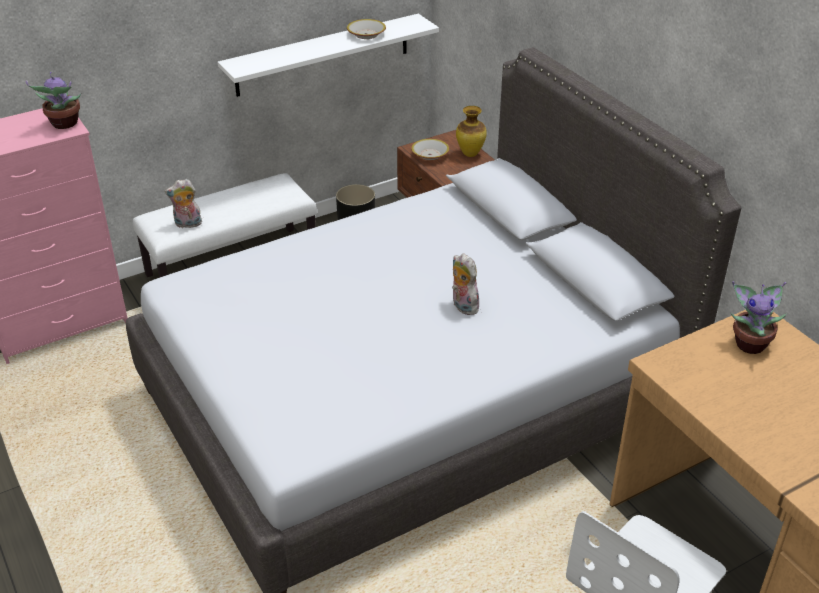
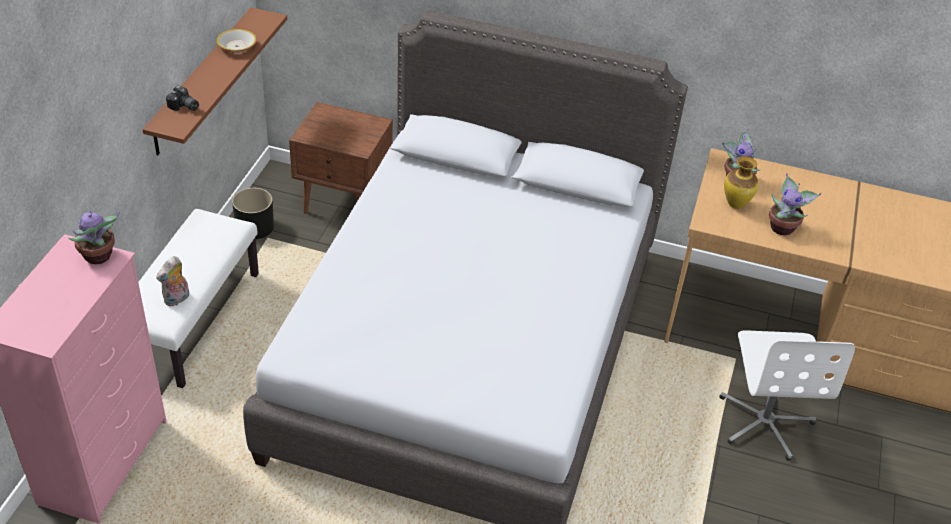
camera: 45 degrees left, 5 degrees up
white shelf [218,14,439,97] -> brown shelf [142,7,287,156]
bowl [411,139,449,160] -> none
plush toy [452,254,479,315] -> none
vase [456,106,487,157] -> vase moved to [724,156,759,209]
none -> camera [166,85,199,111]
none -> potted plant [769,173,821,235]

